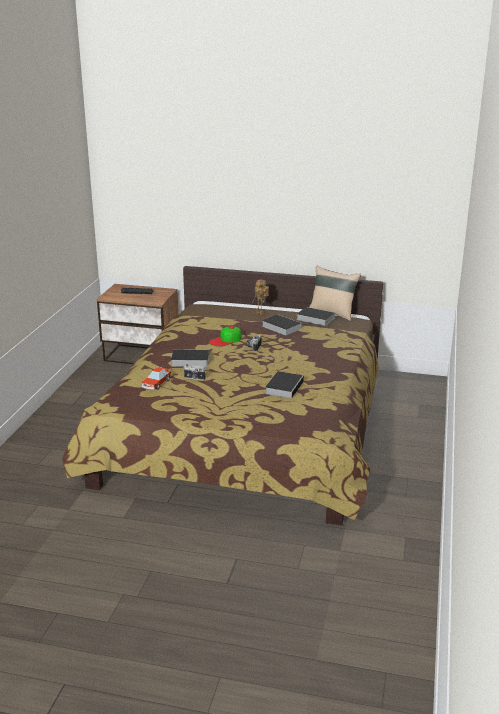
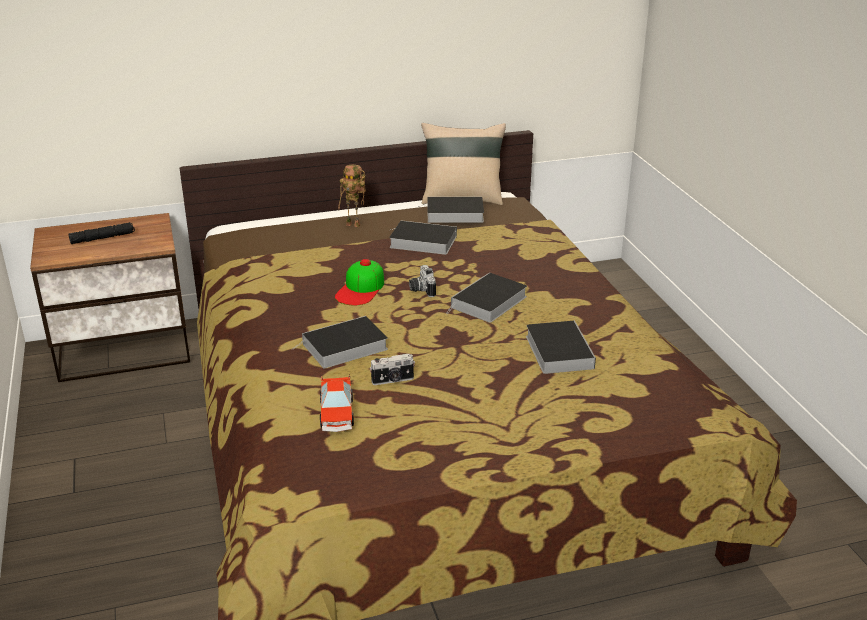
camera: 30 degrees left, 5 degrees up
none -> book [446,273,527,323]

